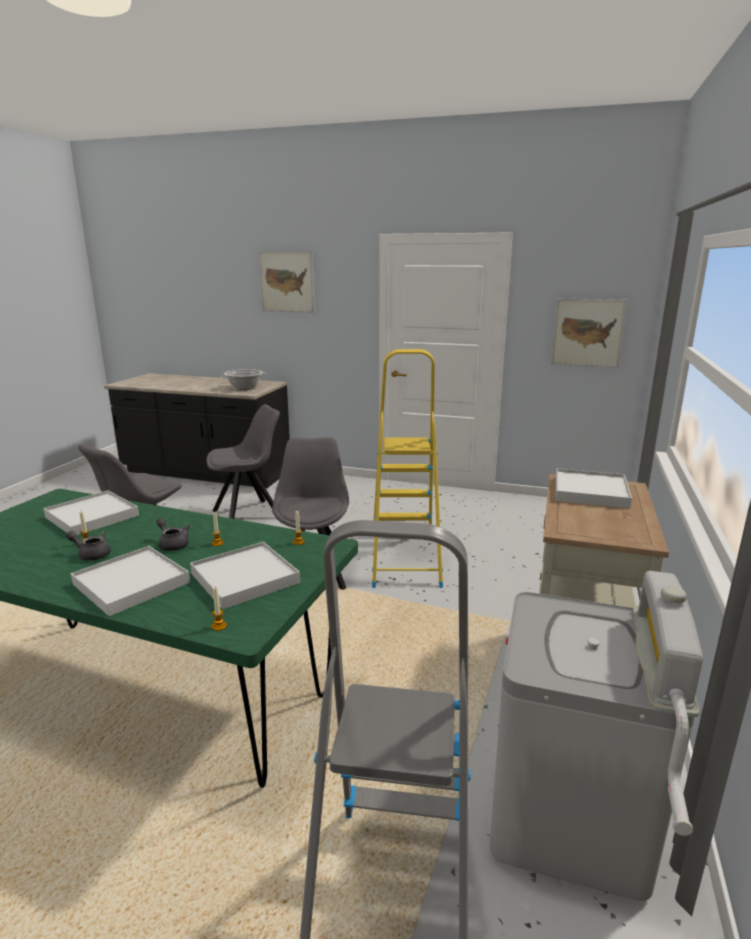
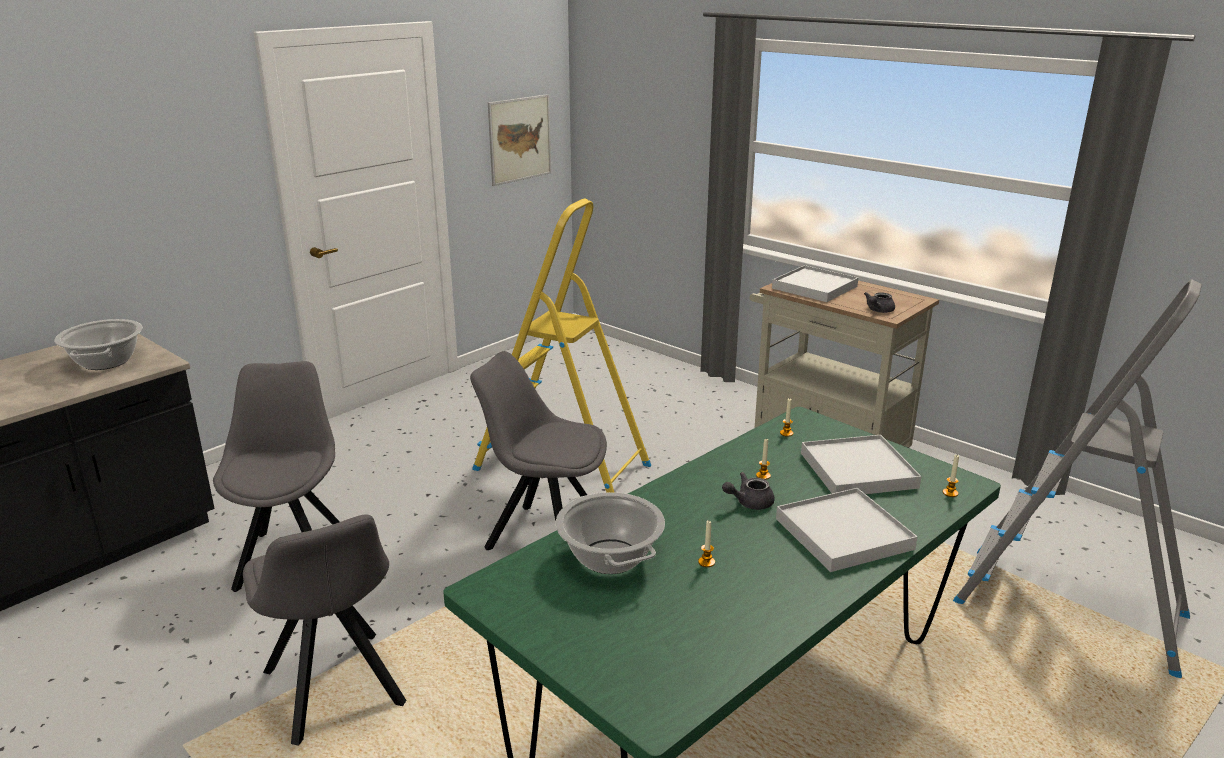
camera: 65 degrees left, 5 degrees up
white tray [43,490,139,535] -> cooking pot [556,492,665,574]
grey teapot [66,531,111,561] -> grey teapot moved to [864,292,895,313]
picture [258,251,315,313] -> none
grey washing machine [490,571,703,901] -> none

